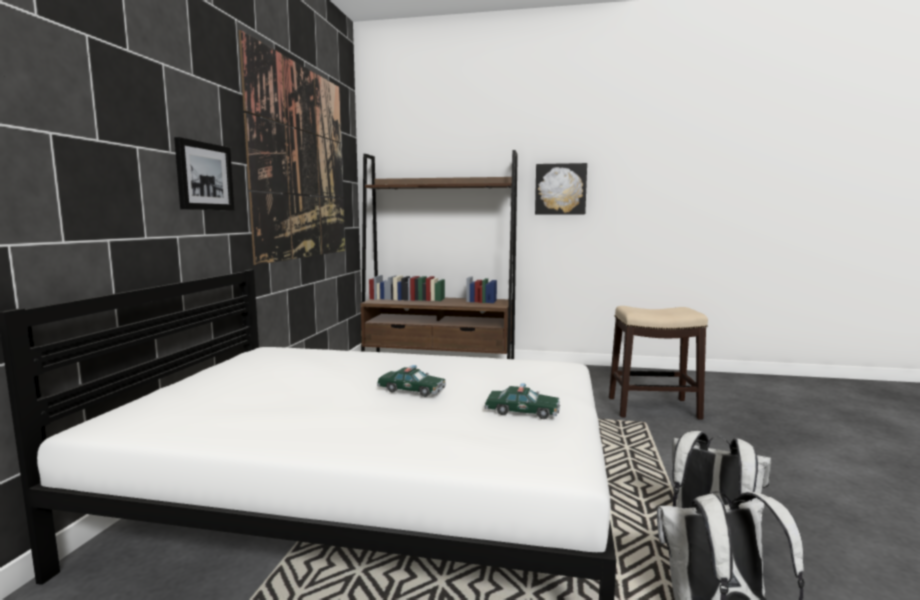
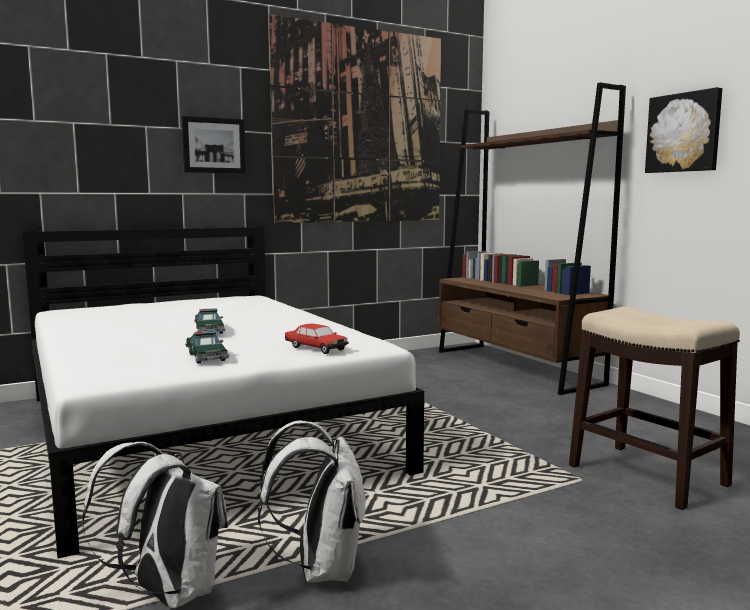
camera: 50 degrees right, 0 degrees up
none -> toy car [285,324,348,354]

